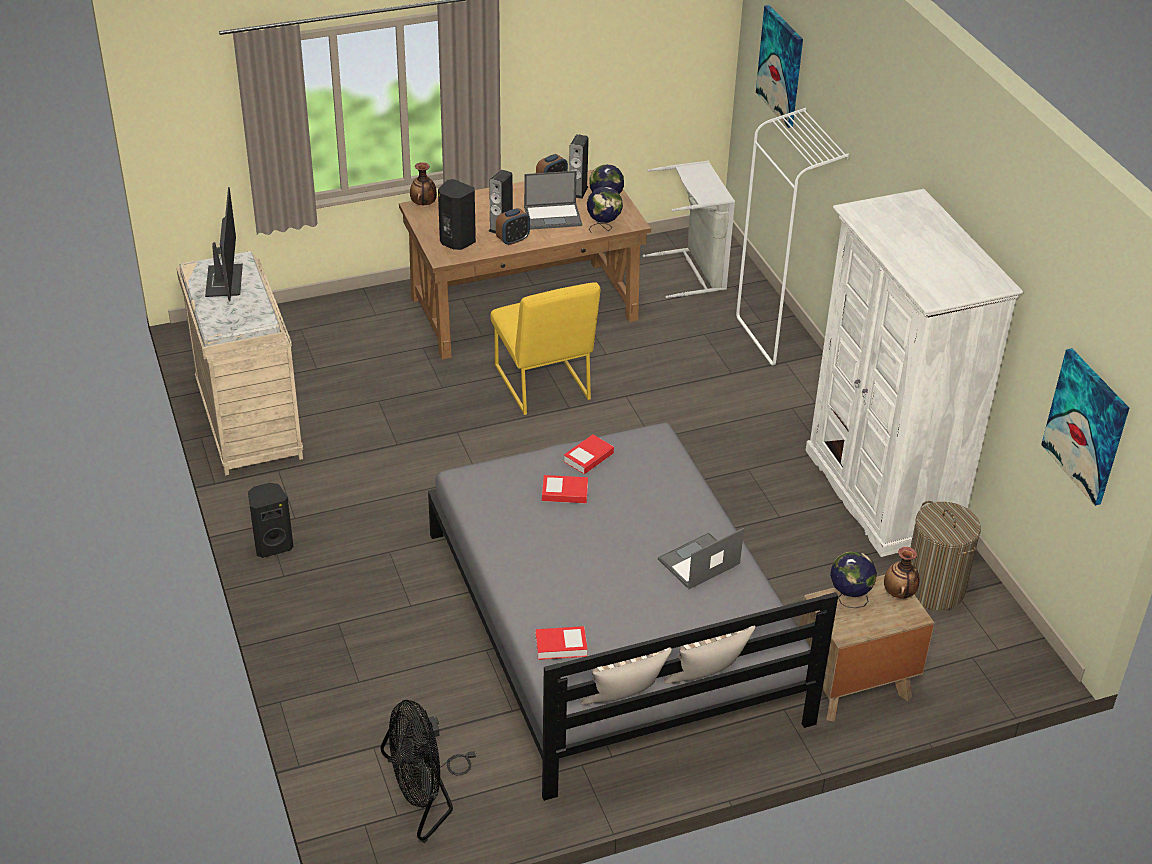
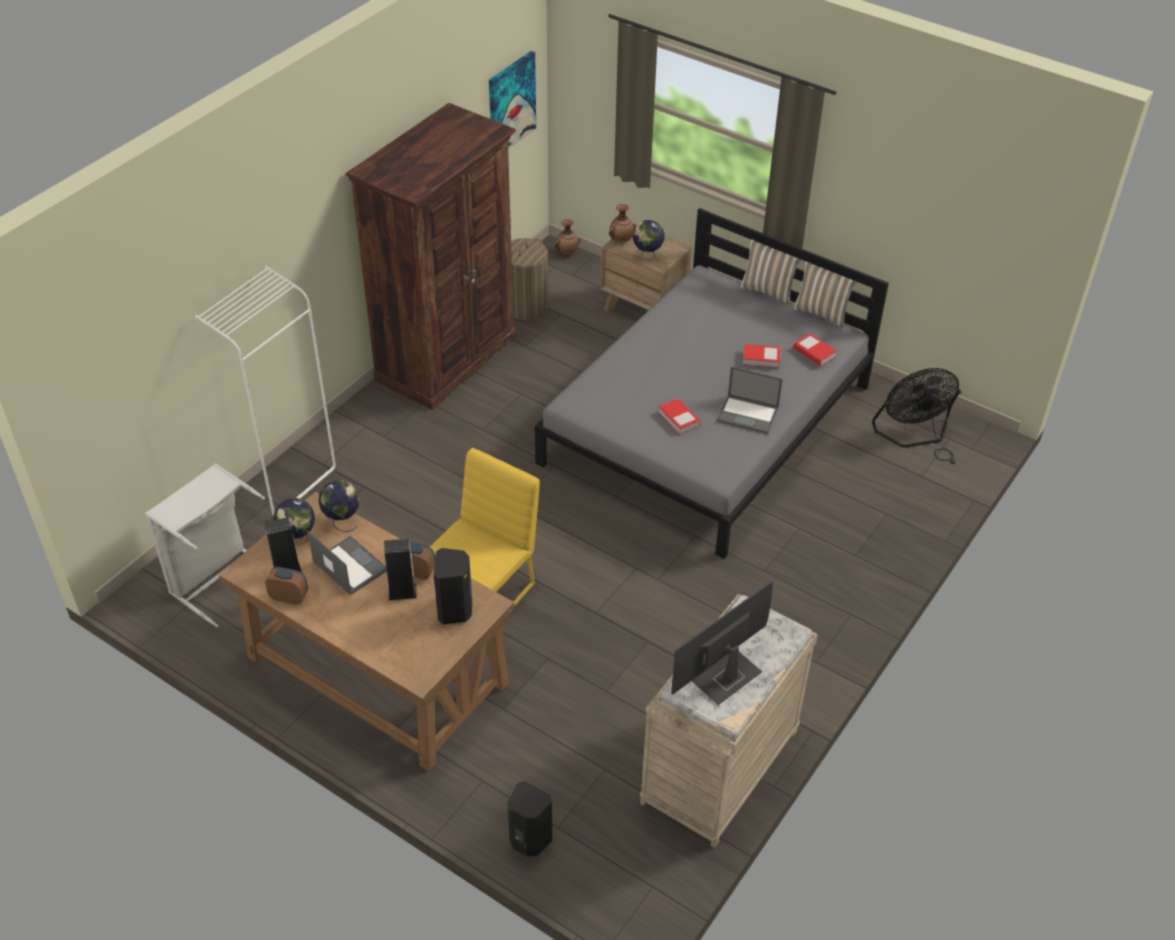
camera: 125 degrees left, 5 degrees up
black speaker [248,483,293,558] -> black speaker moved to [508,781,552,856]
black fan [380,700,478,843] -> black fan turned 135 degrees counterclockwise [872,368,961,464]
vase [410,162,437,205] -> vase moved to [555,219,580,255]
book [564,434,614,474] -> book moved to [743,344,780,368]
laptop [658,528,744,589] -> laptop moved to [717,367,783,434]
picture [756,5,803,128] -> none
white wardrobe [806,189,1023,557] -> brown wardrobe [345,103,517,410]

